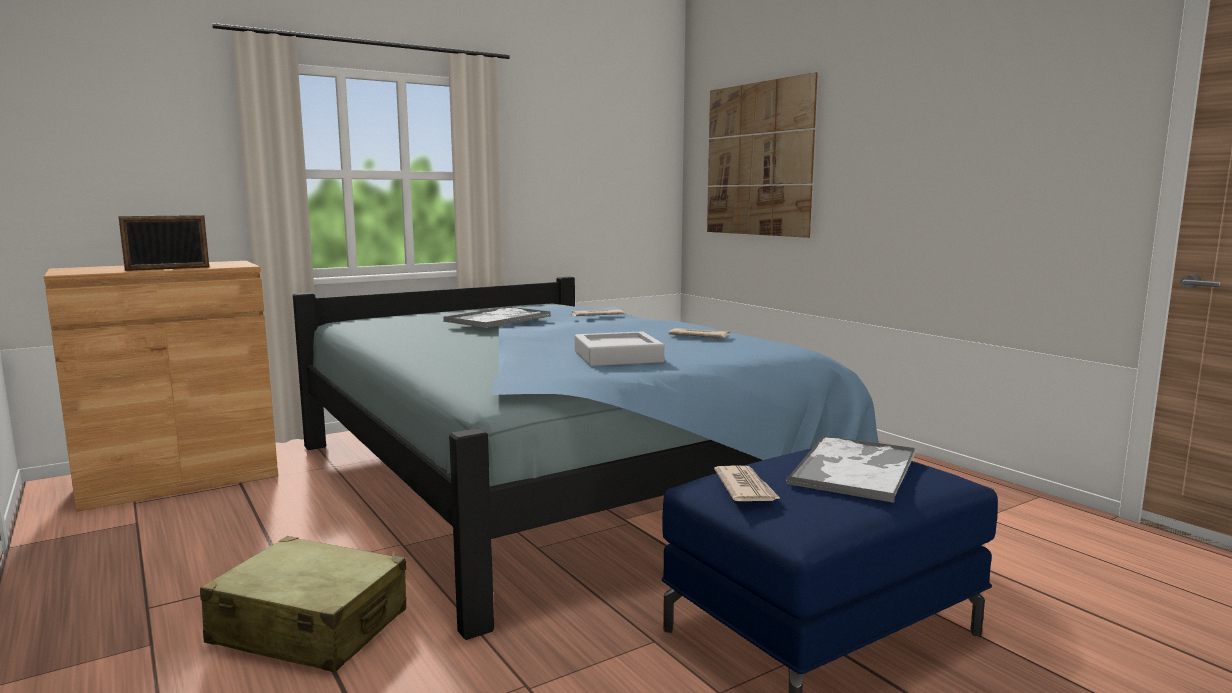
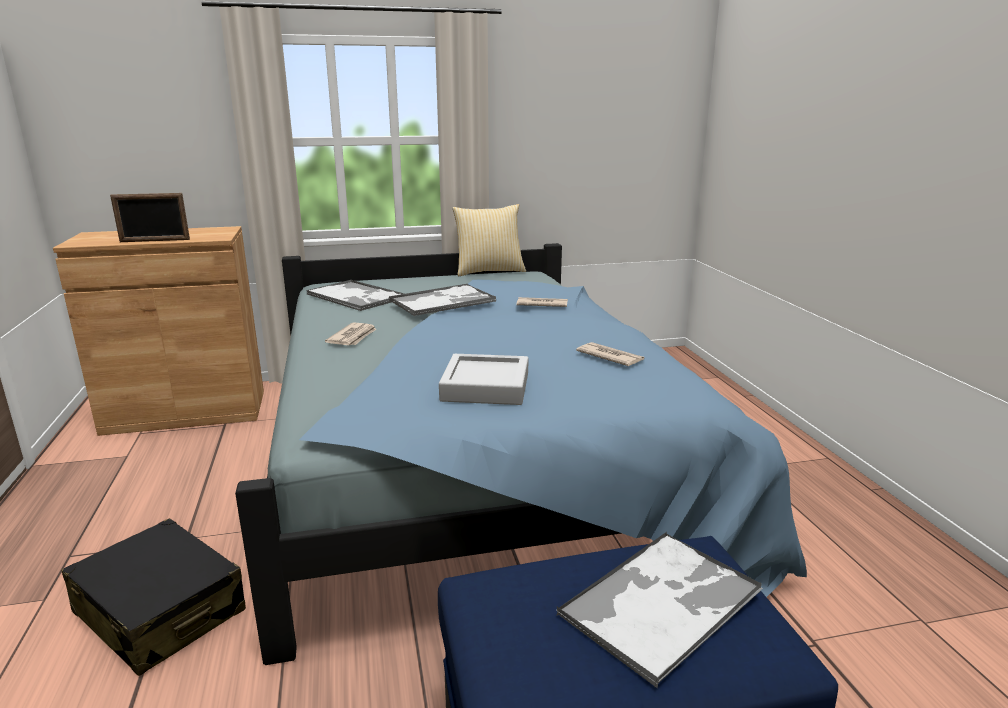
camera: 20 degrees right, 10 degrees up
beige suitcase [200,536,406,672] -> black suitcase [61,518,246,676]
picture [707,72,818,238] -> none
newspaper [714,465,781,501] -> newspaper moved to [325,322,377,345]
none -> tray [307,280,404,311]
none -> pillow [452,204,526,276]

